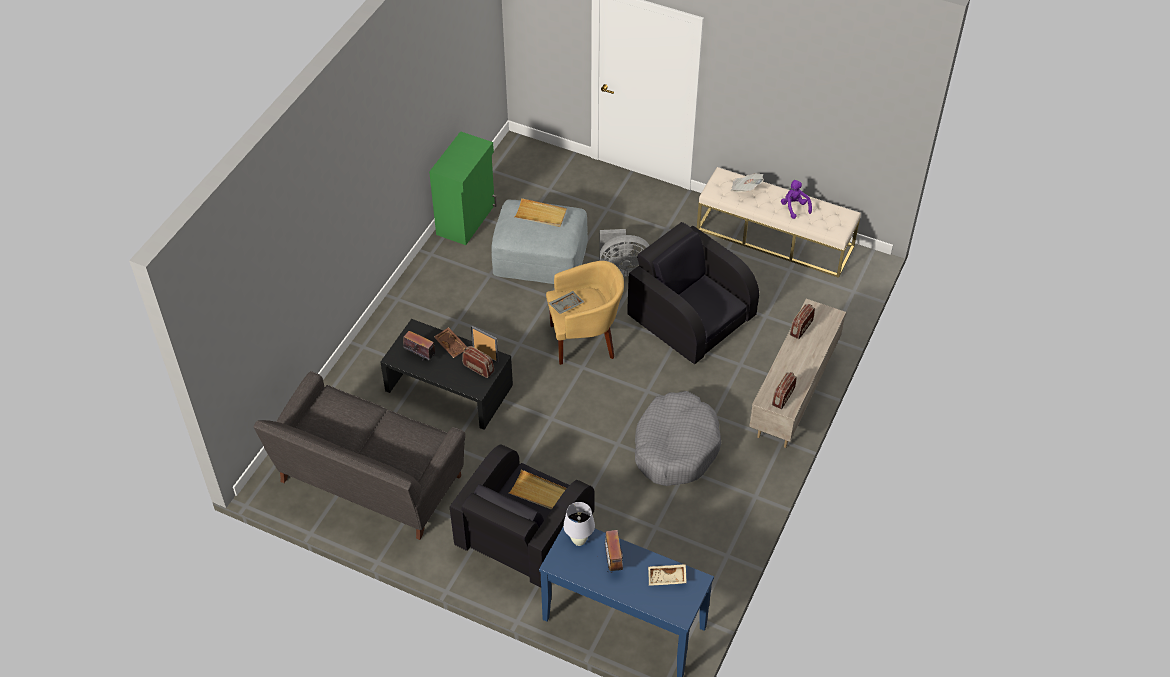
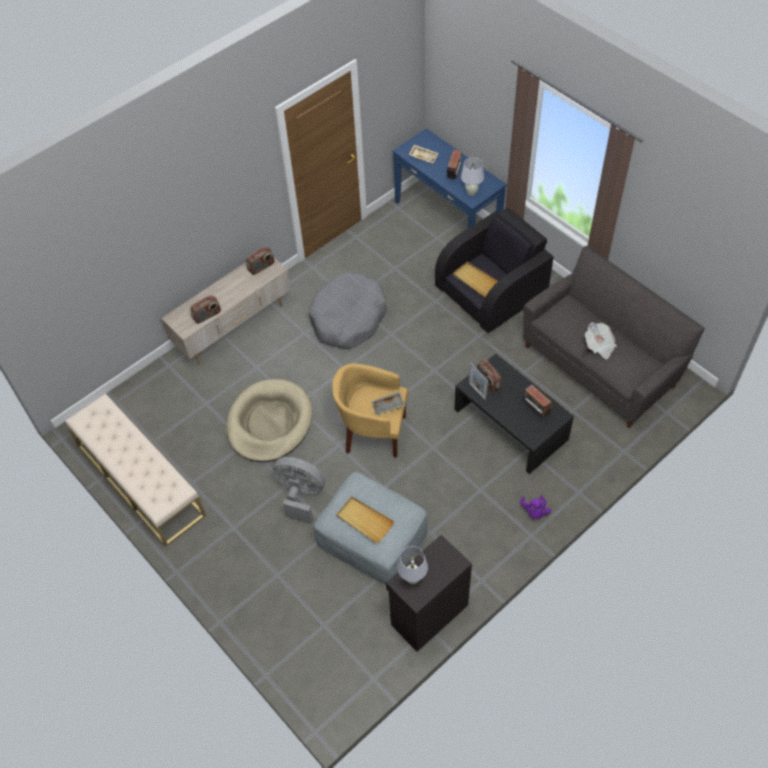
camera: 155 degrees left, 5 degrees up
green cabinet [429,131,497,245] -> black cabinet [386,535,472,652]
brown tray [434,327,467,358] -> none
black armchair [627,222,759,364] -> beige dog bed [226,379,312,462]
newspaper [731,173,764,192] -> newspaper moved to [585,322,617,359]
purple plush toy [781,180,812,219] -> purple plush toy moved to [520,495,551,519]
none -> white table lamp [397,546,428,584]

